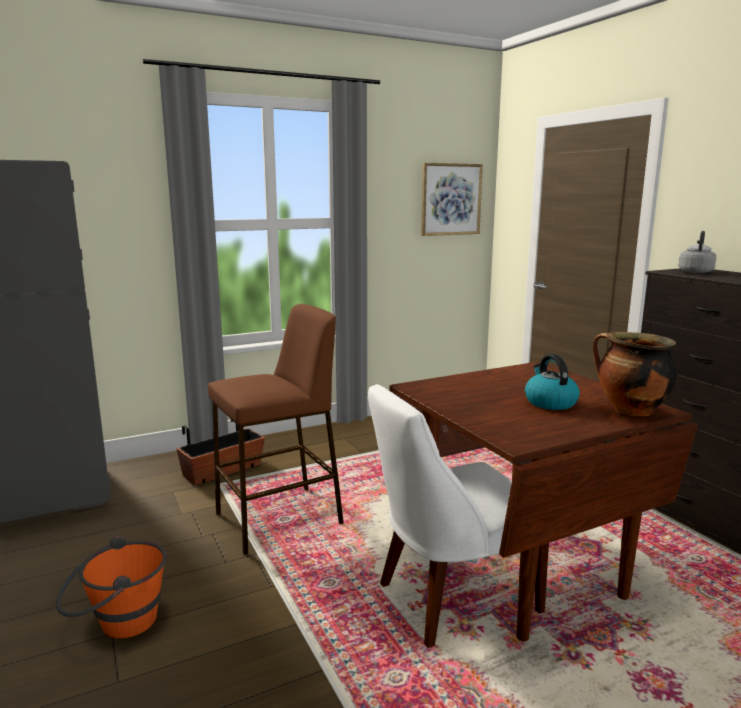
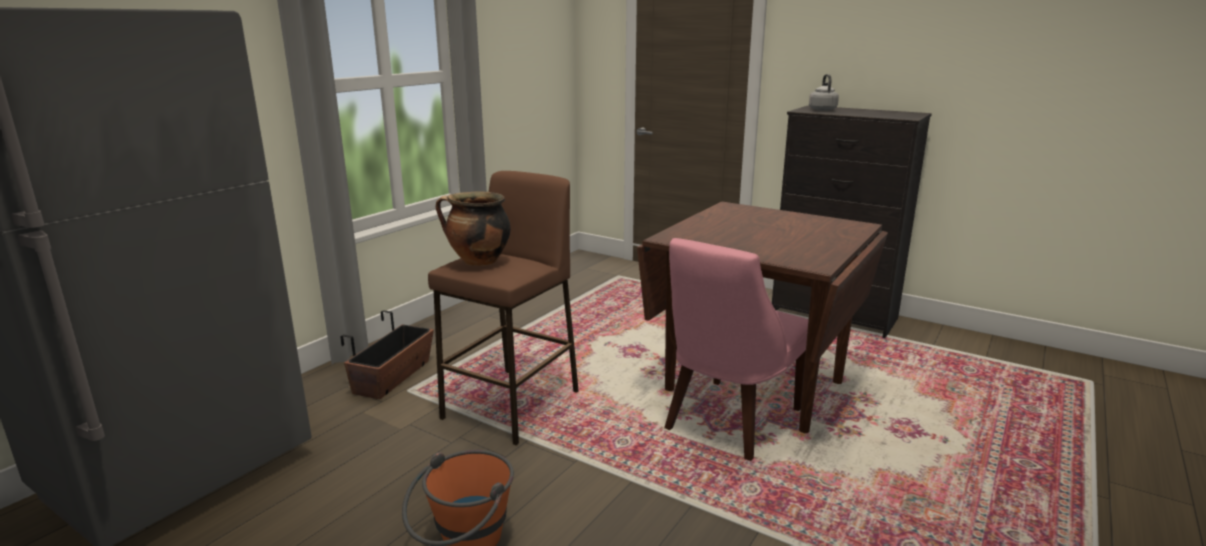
camera: 30 degrees left, 5 degrees up
white chair [368,384,549,648] -> pink chair [664,238,808,461]
picture [421,163,483,236] -> none
kettle [525,354,580,410] -> none
cooking pot [593,332,677,416] -> cooking pot moved to [436,191,511,266]

